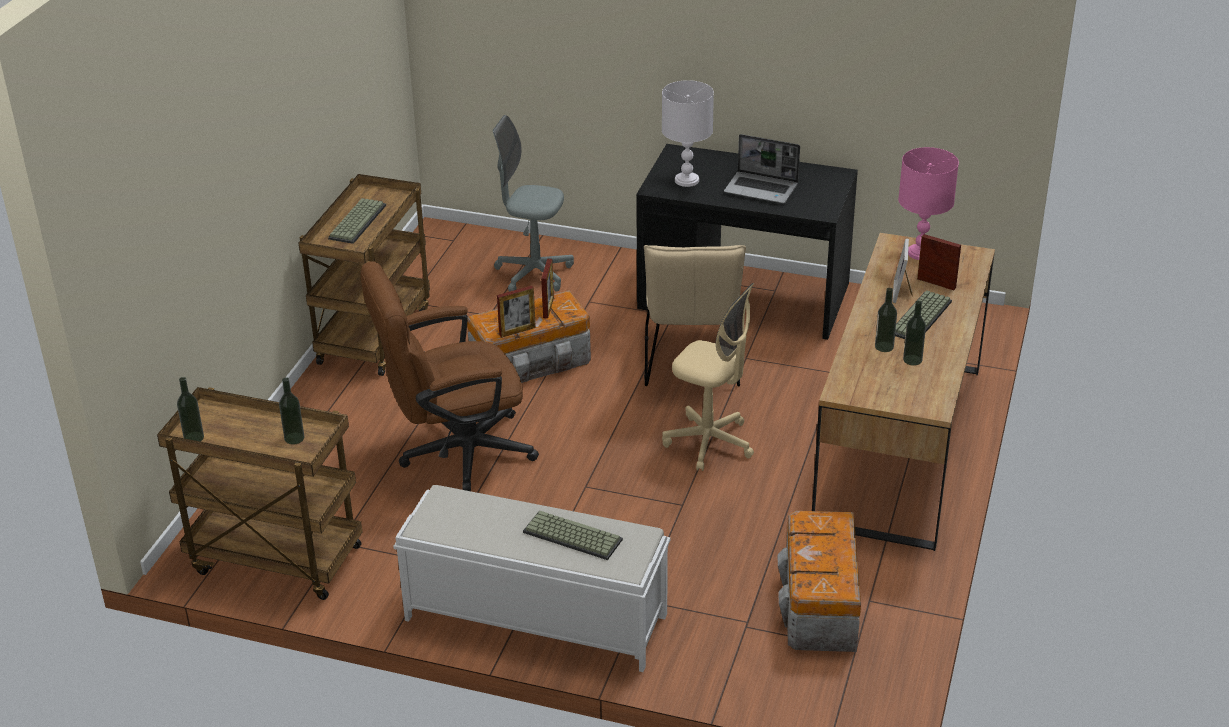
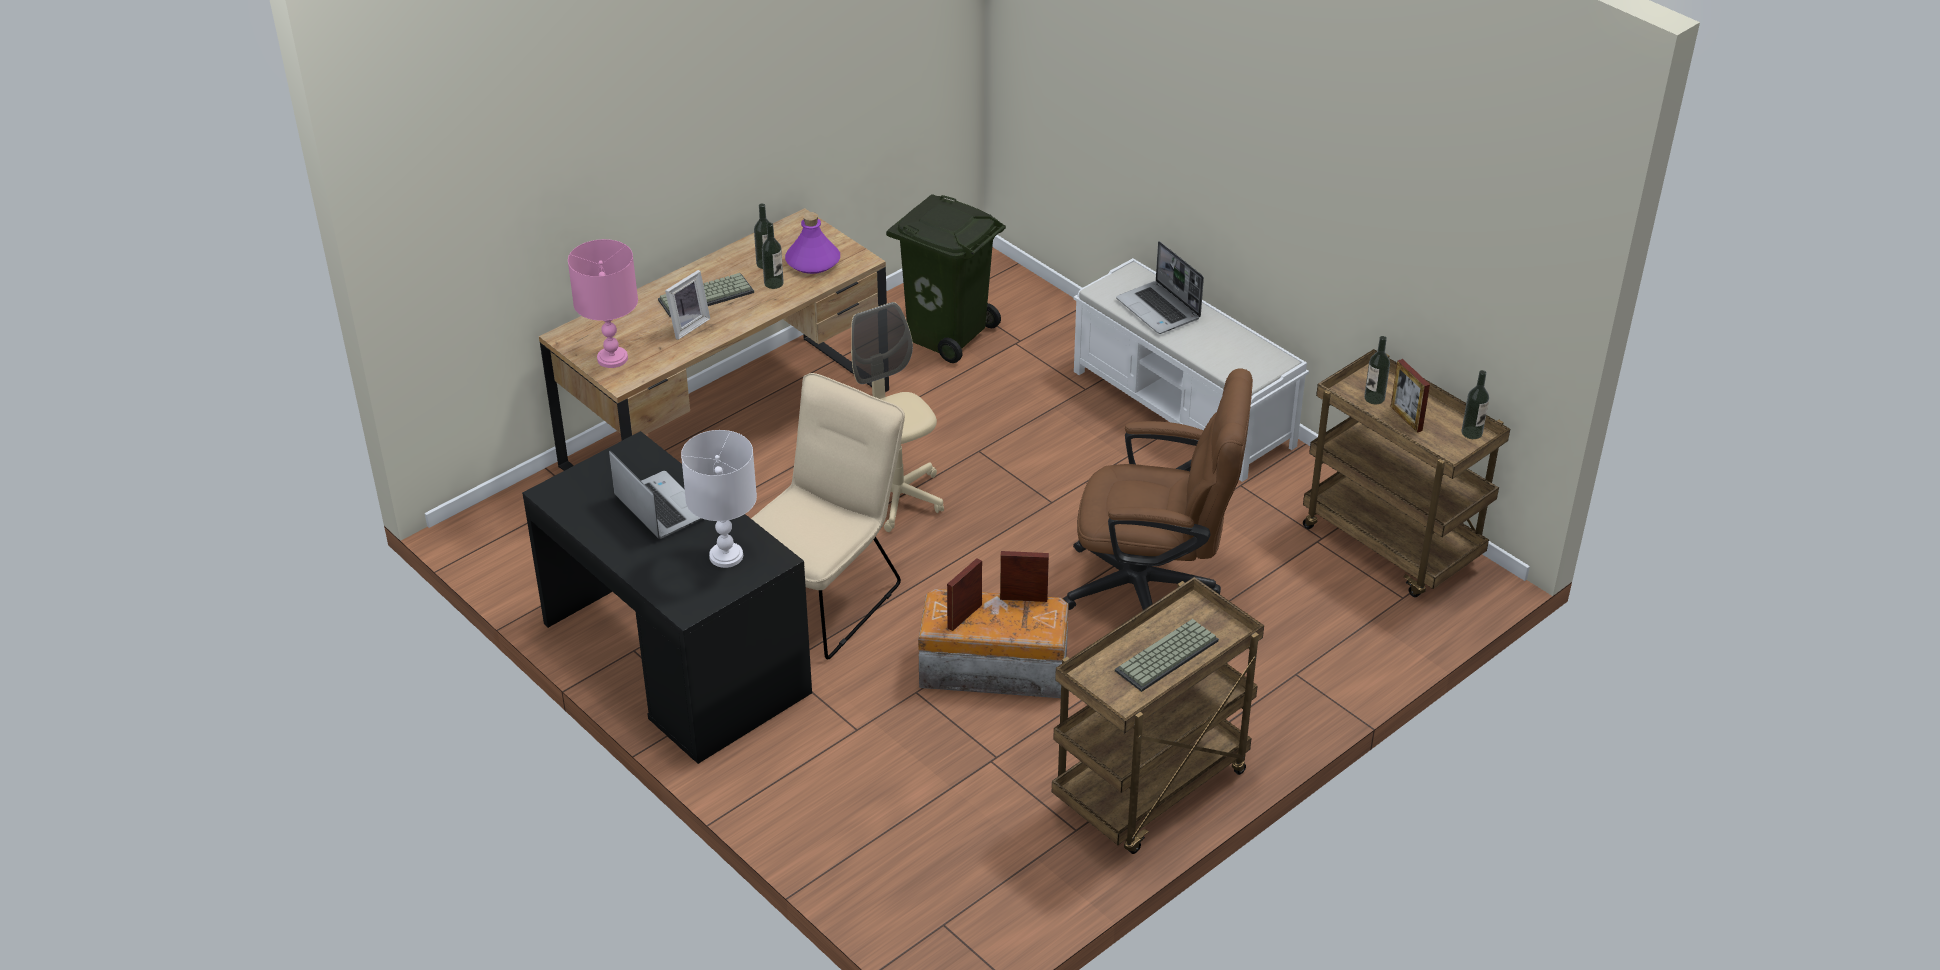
camera: 150 degrees left, 5 degrees up
grey office chair [493,115,574,292] -> none
keyboard [523,511,623,560] -> laptop [1116,241,1204,334]
storage box [778,511,861,652] -> green trash can [886,194,1006,363]
picture frame [917,234,961,290] -> picture frame moved to [1391,359,1430,433]
none -> purple bottle [785,212,840,274]

